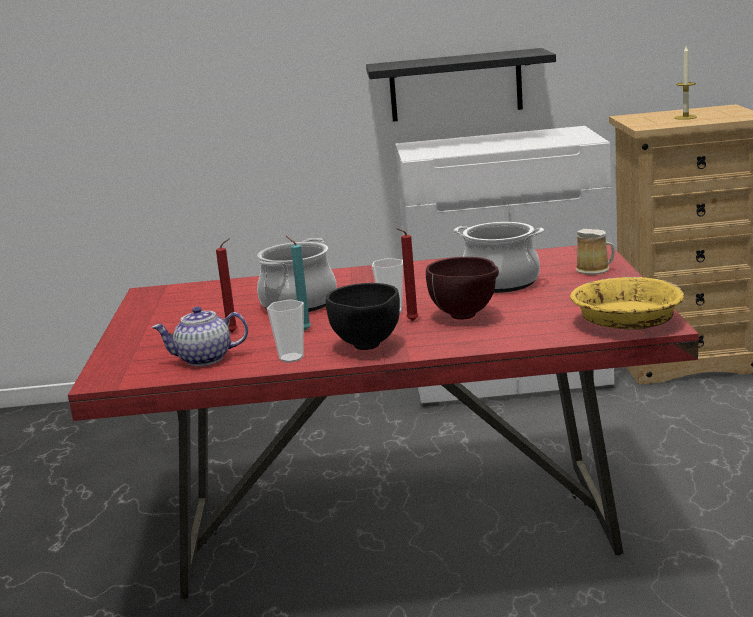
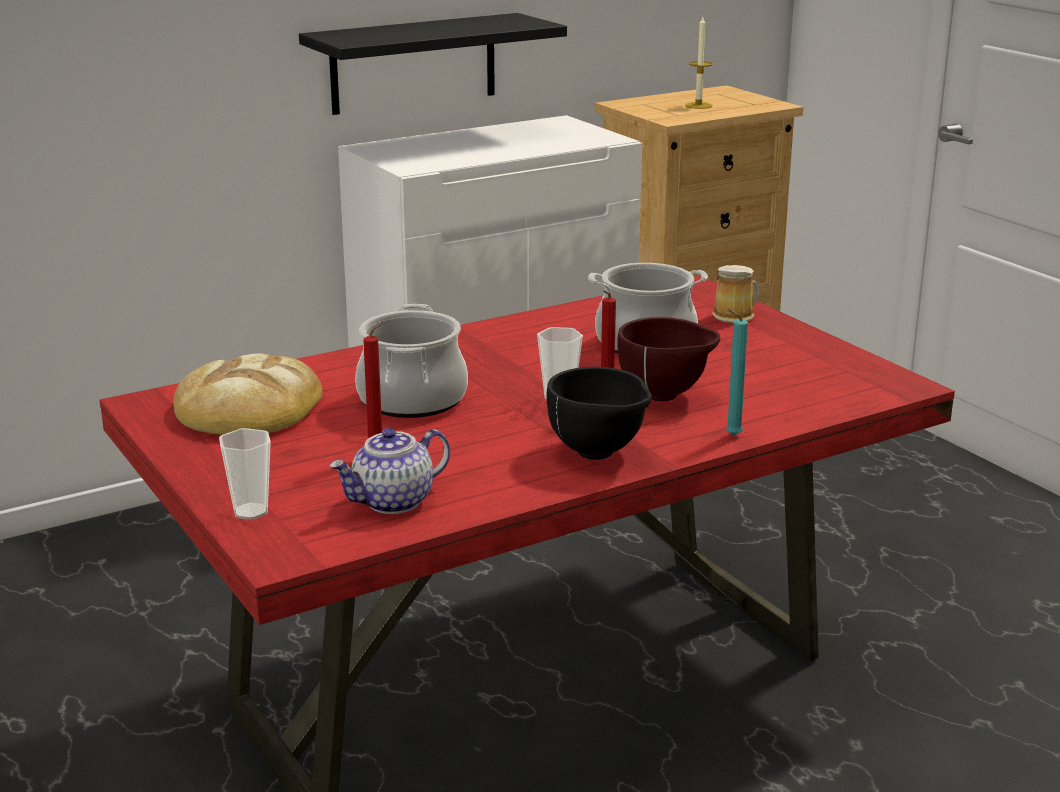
camera: 30 degrees left, 5 degrees up
cup [267,299,304,363] -> cup moved to [219,428,271,520]
turquoise candle [286,236,311,331] -> turquoise candle moved to [726,309,748,436]
yellow bowl [570,277,684,329] -> none
none -> bread [174,354,323,435]

